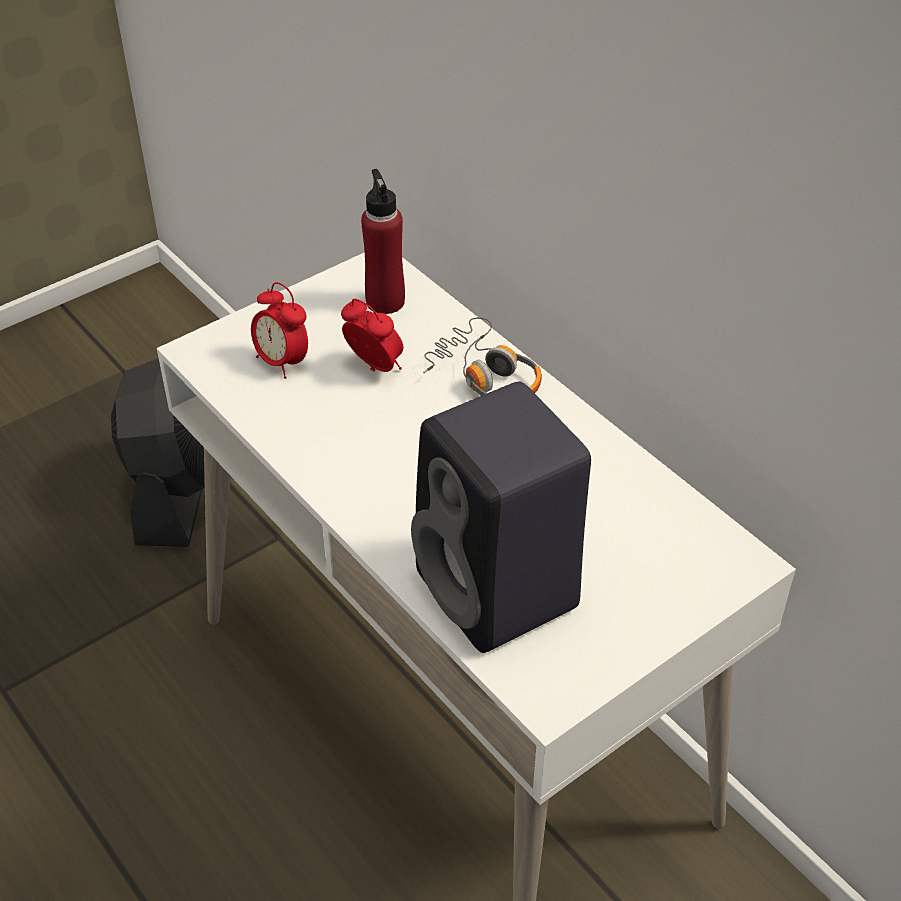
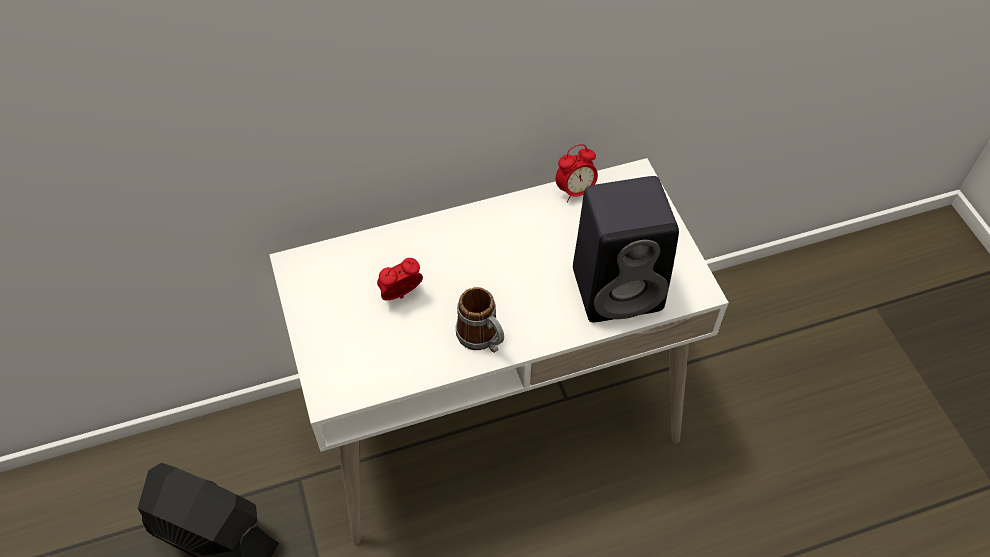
camera: 70 degrees left, 10 degrees up
alarm clock [251,282,308,379] -> alarm clock moved to [556,144,598,203]
red bottle [361,169,405,314] -> none
headphones [423,317,542,396] -> none
none -> mug [456,287,504,353]

